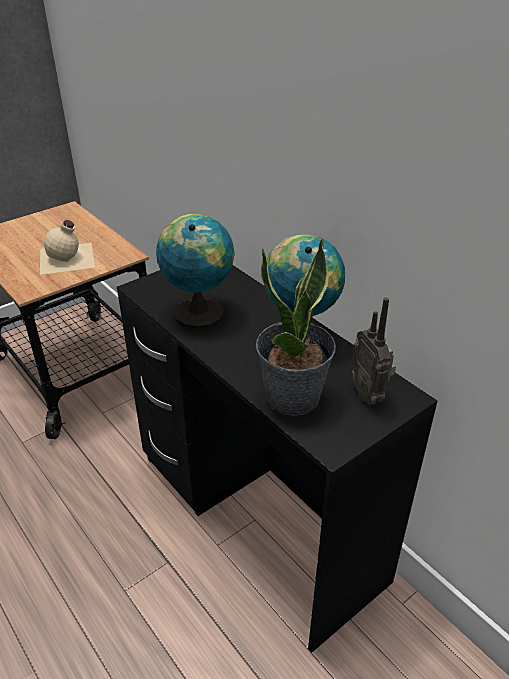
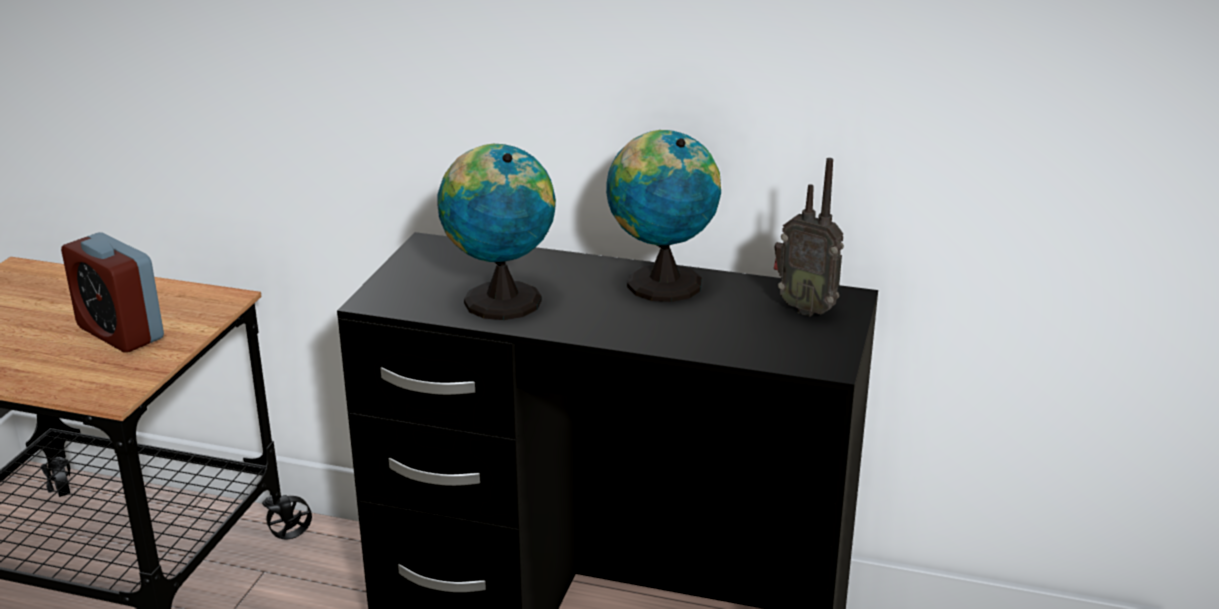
camera: 35 degrees left, 10 degrees down
beige bottle [40,220,95,275] -> alarm clock [61,232,164,353]
potted plant [256,238,336,416] -> none

